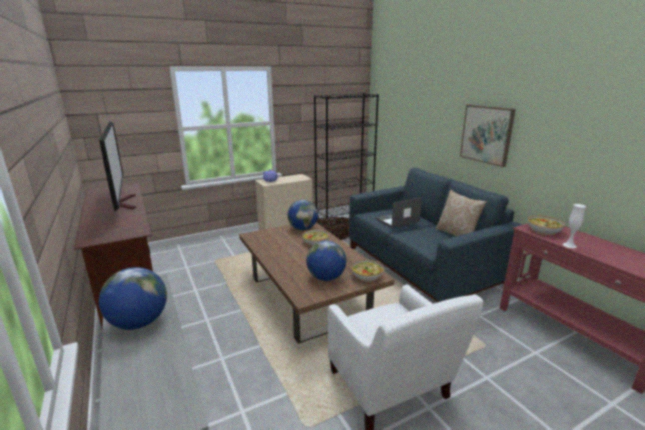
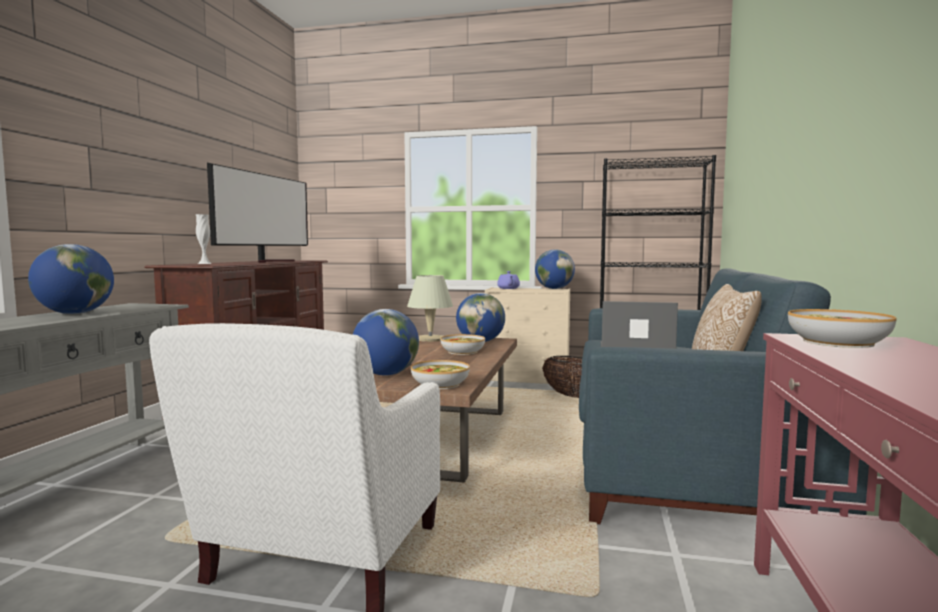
camera: 40 degrees right, 15 degrees down
picture [460,105,516,167] -> none
white vase [562,204,586,248] -> white vase moved to [196,214,212,264]
none -> beige table lamp [407,275,453,342]
none -> globe [535,249,575,289]

